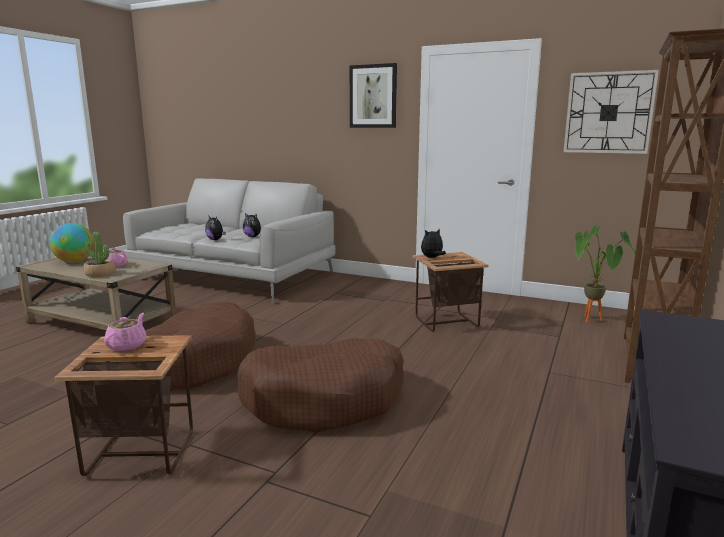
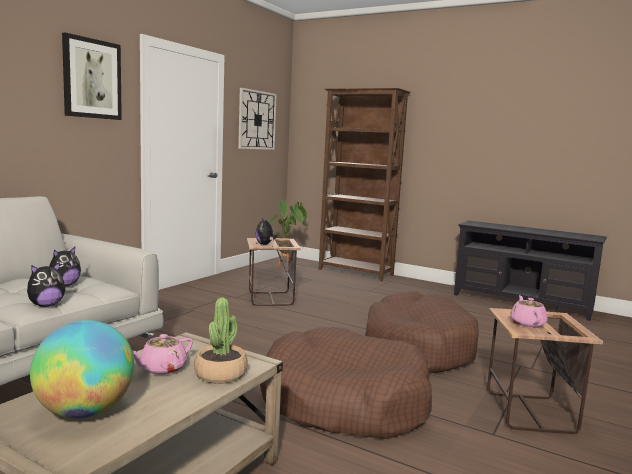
camera: 85 degrees left, 5 degrees down
pink teapot [104,313,146,351] -> pink teapot turned 75 degrees clockwise [510,295,548,328]

